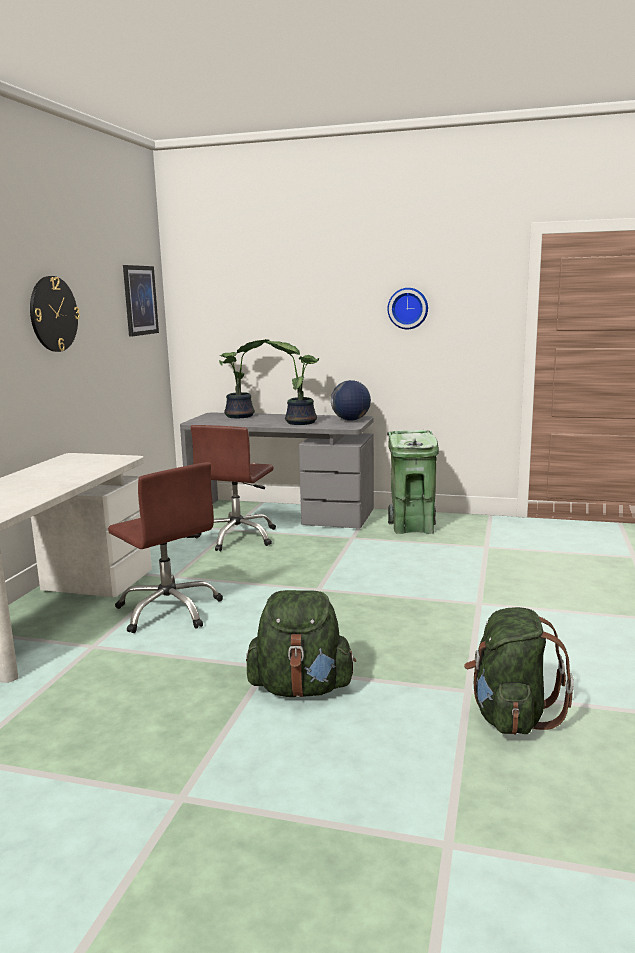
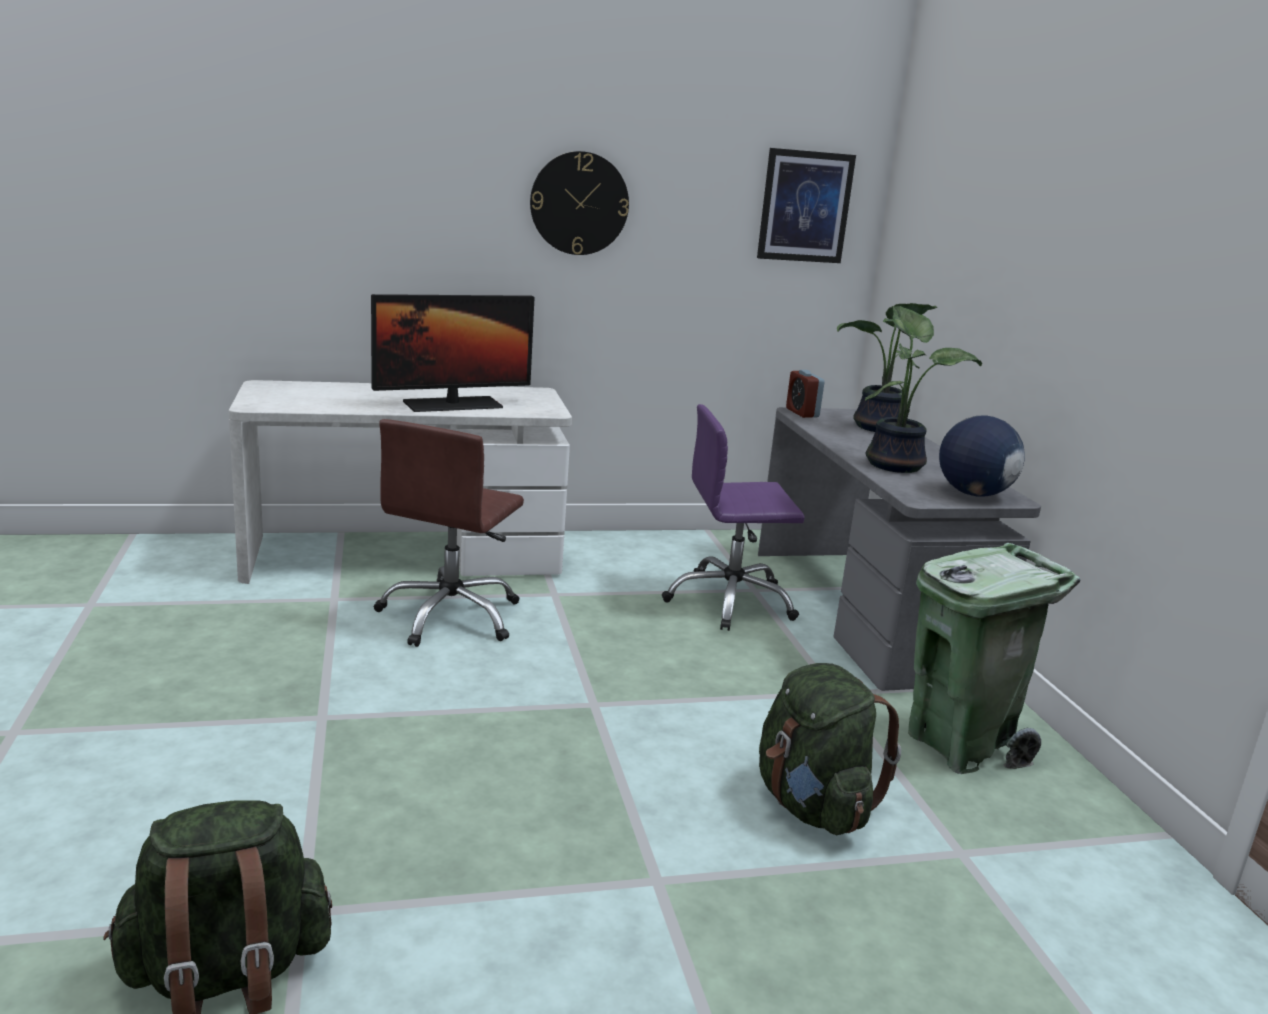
camera: 60 degrees right, 5 degrees up
brown office chair [191,425,276,551] -> purple office chair [662,404,805,631]
green backpack [246,590,356,698] -> green backpack moved to [759,663,901,835]
wall clock [388,288,428,329] -> none
none -> monitor [371,294,535,412]
none -> alarm clock [786,370,825,418]

